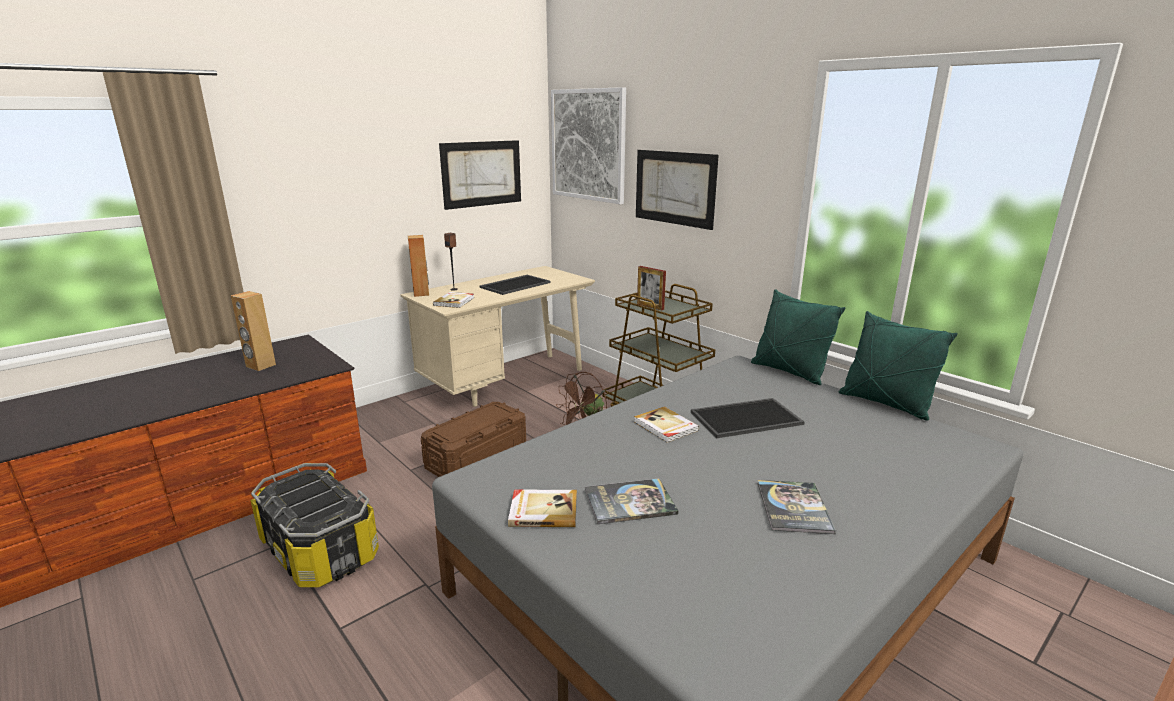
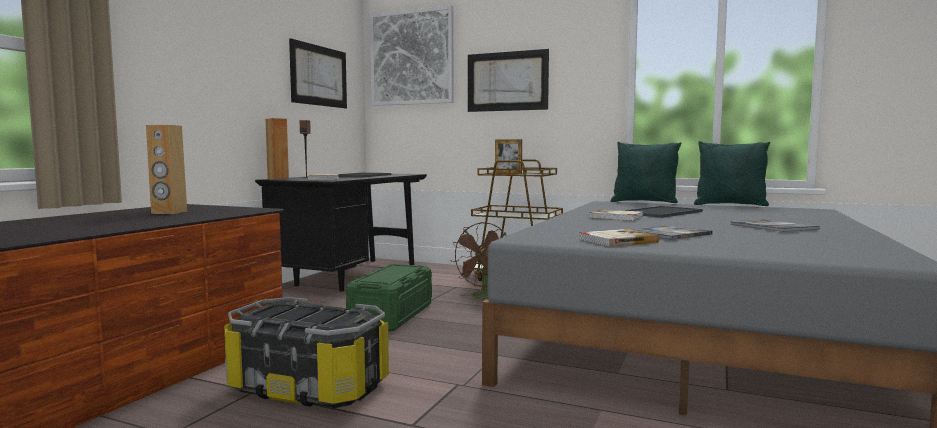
camera: 25 degrees left, 15 degrees down
beige desk [400,266,595,407] -> black desk [255,174,427,292]
brown storage box [421,402,526,477] -> green storage box [346,264,432,331]

